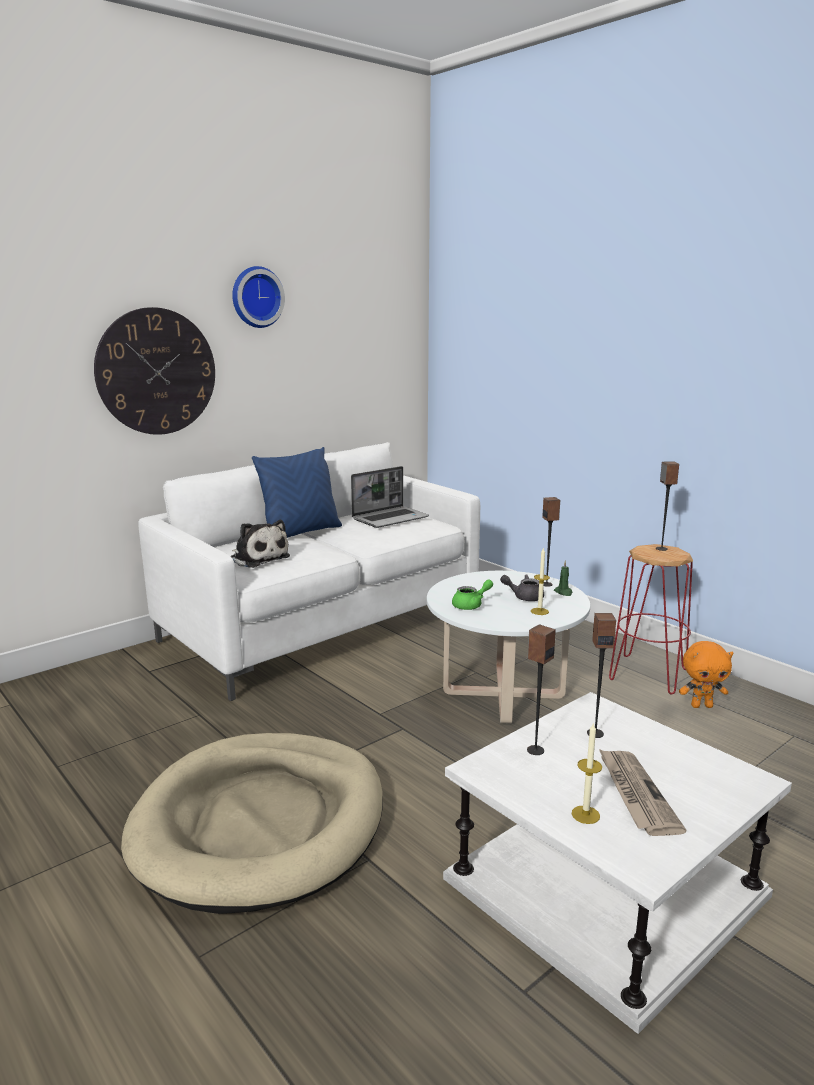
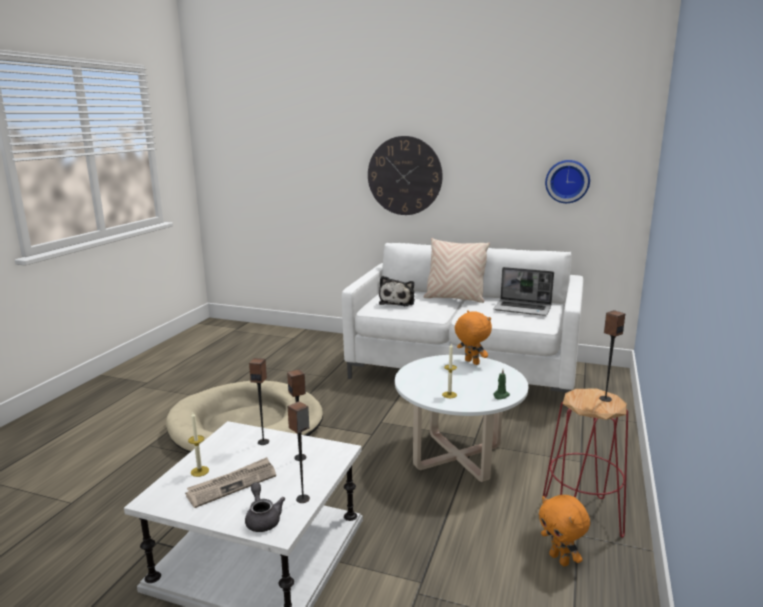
camera: 60 degrees right, 0 degrees up
wall clock [232,266,285,328] -> wall clock moved to [545,160,590,203]
blue pillow [252,447,342,538] -> beige pillow [424,238,490,303]
green teapot [452,579,493,610] -> none
grey teapot [500,574,544,601] -> grey teapot moved to [245,482,285,532]
speaker [542,497,560,587] -> speaker moved to [288,401,310,503]
none -> orange plush toy [455,310,492,365]

